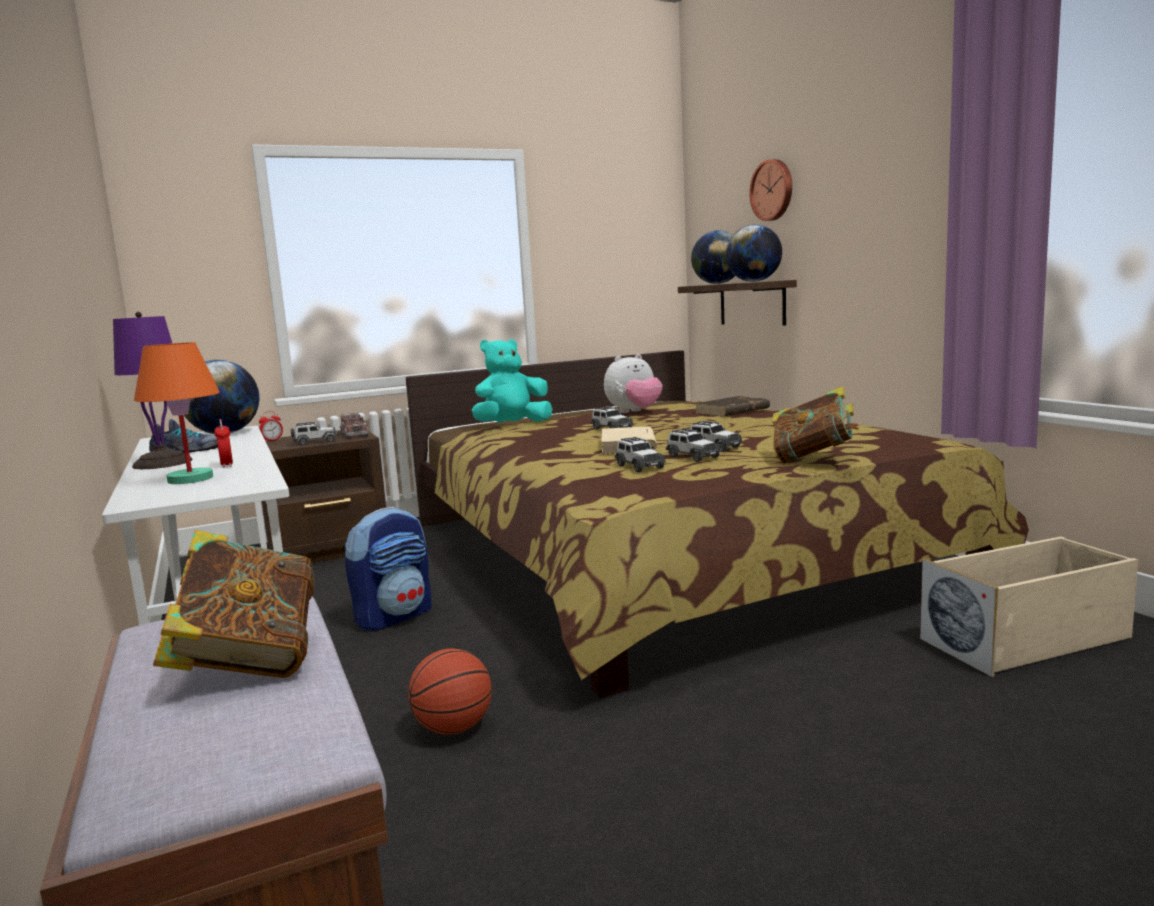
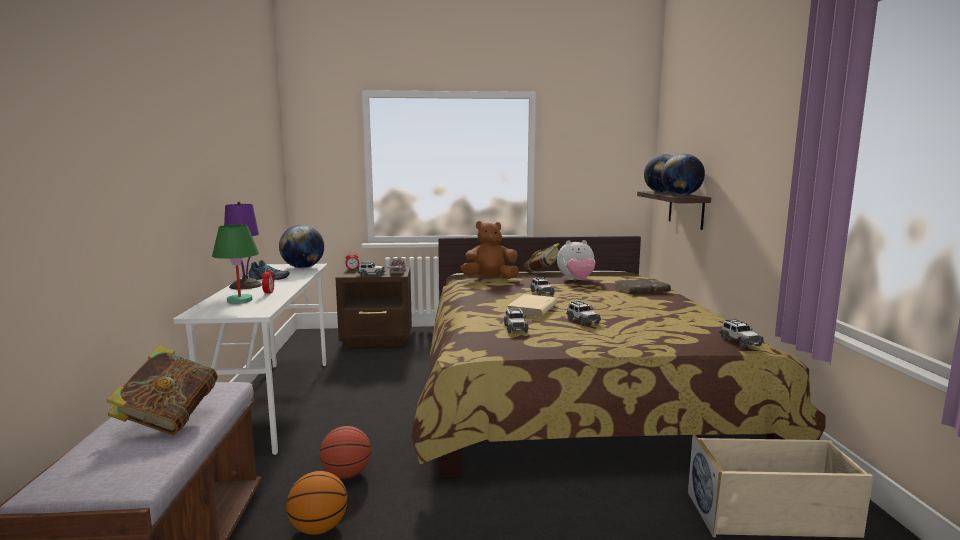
camera: 20 degrees right, 0 degrees up
orange table lamp [134,342,220,484] -> green table lamp [212,225,259,304]
backpack [345,507,432,631] -> none
turquoise plush toy [472,339,552,423] -> brown plush toy [461,221,519,279]
toy car [666,428,722,462] -> toy car moved to [719,319,764,348]
wall clock [749,159,792,221] -> none
book [772,386,859,464] -> book moved to [524,243,560,273]
none -> basketball [286,471,348,535]

